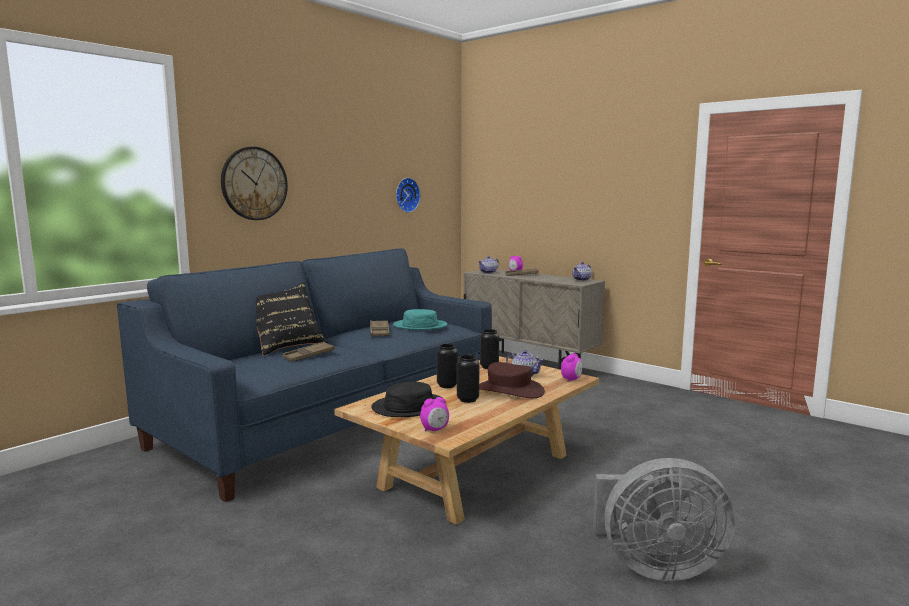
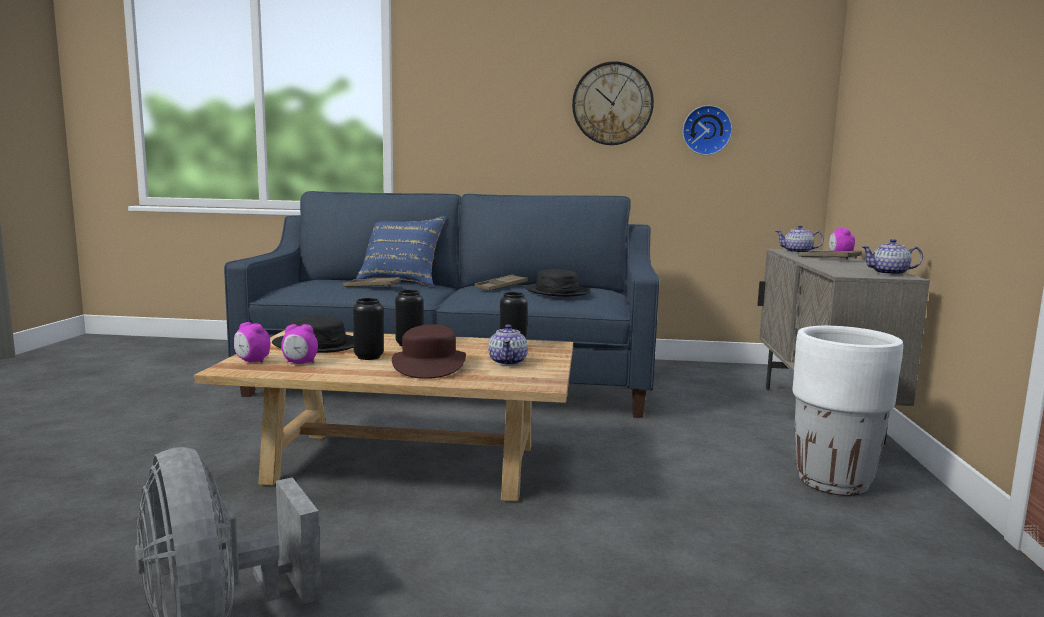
camera: 55 degrees right, 0 degrees up
wall clock [221,147,288,220] -> wall clock moved to [572,61,654,145]
black pillow [256,282,328,356] -> blue pillow [356,216,446,286]
turquoise hat [393,309,447,330] -> black hat [525,269,591,297]
alarm clock [561,353,583,382] -> alarm clock moved to [281,324,318,364]
none -> white planter [793,326,903,496]

